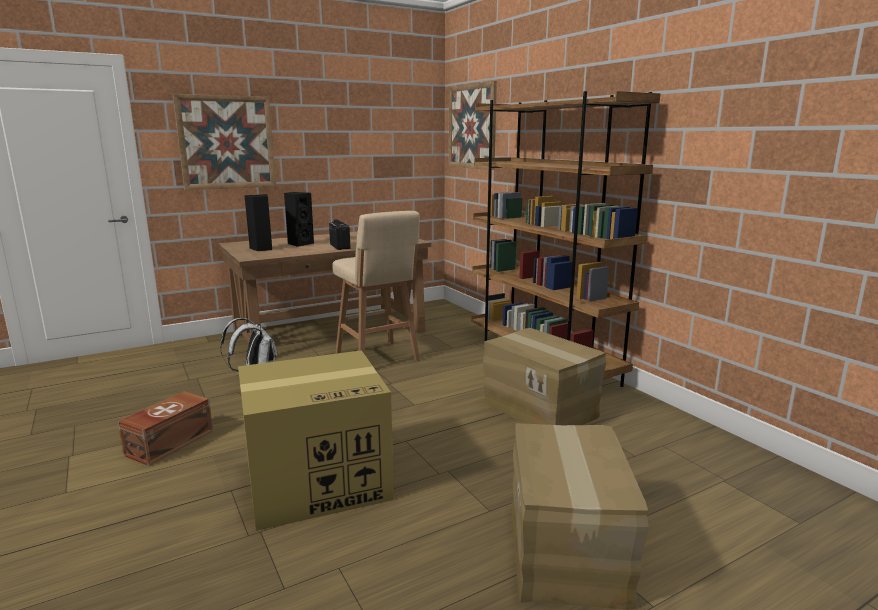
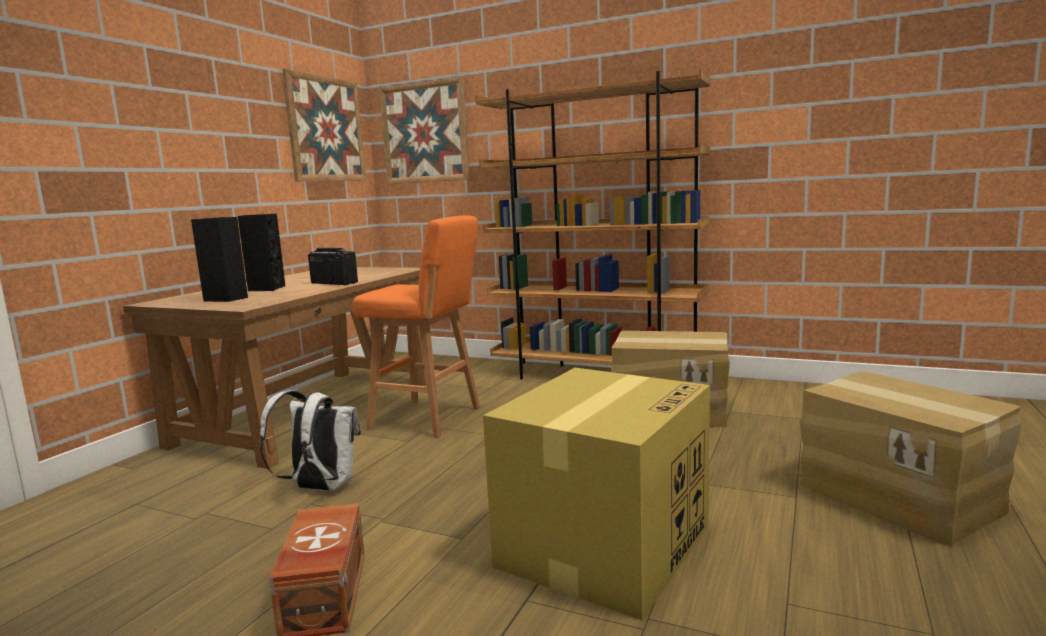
camera: 35 degrees left, 5 degrees down
picture [172,94,276,190] -> picture moved to [282,69,366,182]
beige stool [332,211,420,361] -> orange stool [353,215,480,438]

